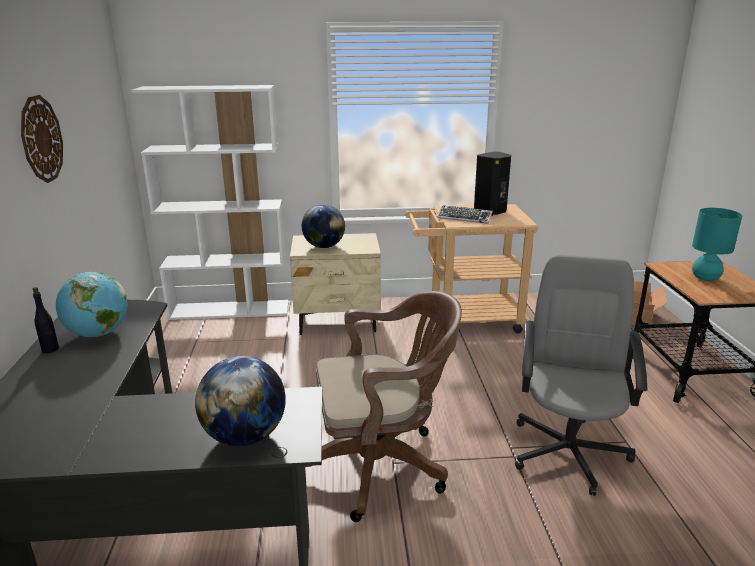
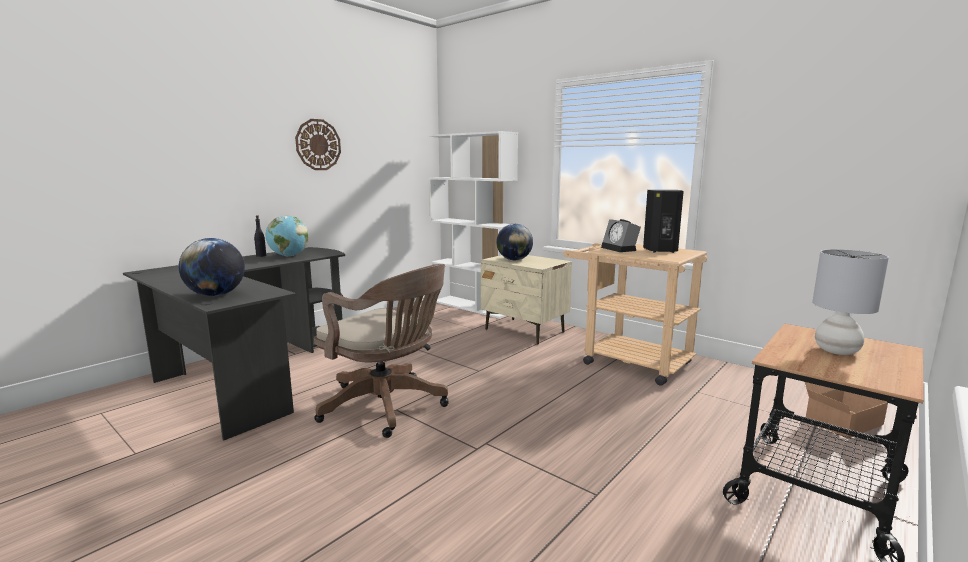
camera: 45 degrees right, 10 degrees down
keyboard [437,205,493,224] -> alarm clock [601,219,641,252]
grey office chair [515,254,648,496] -> none
turquoise table lamp [692,208,742,281] -> grey table lamp [812,249,889,355]

